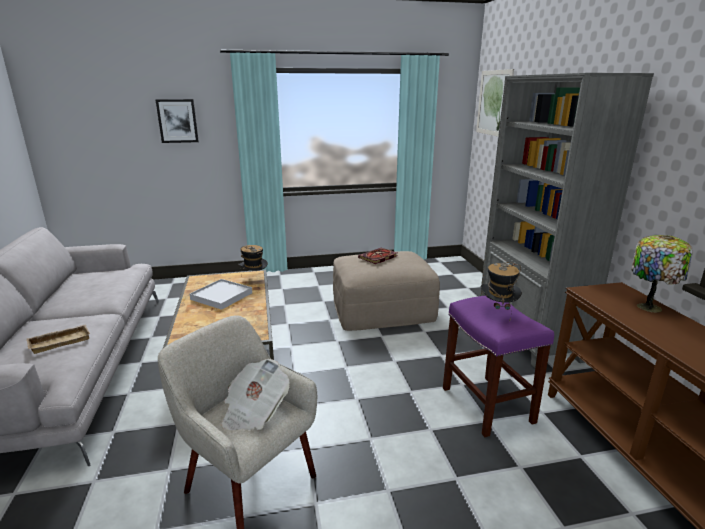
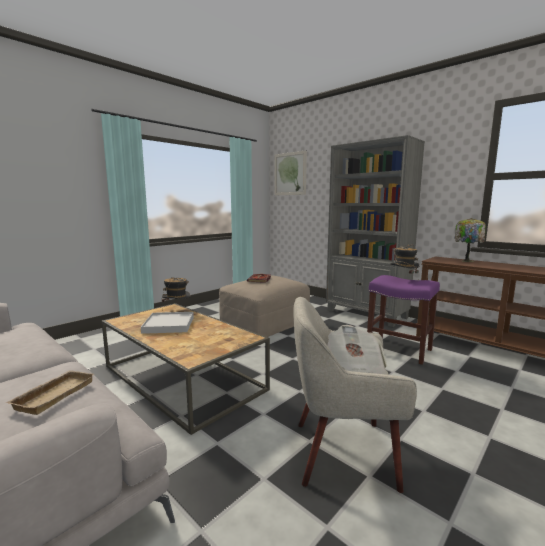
camera: 35 degrees left, 10 degrees down
picture [156,99,199,143] -> none

